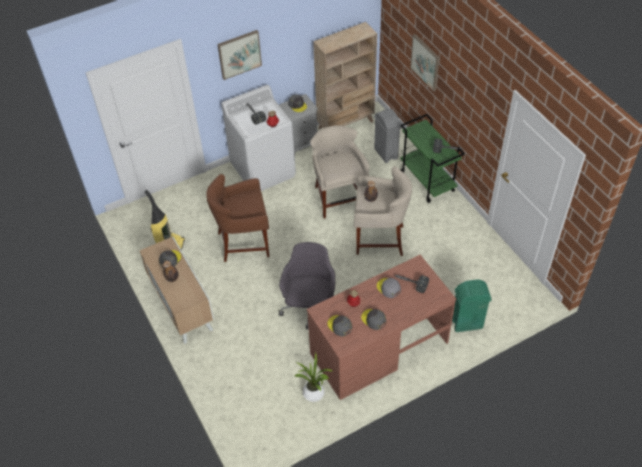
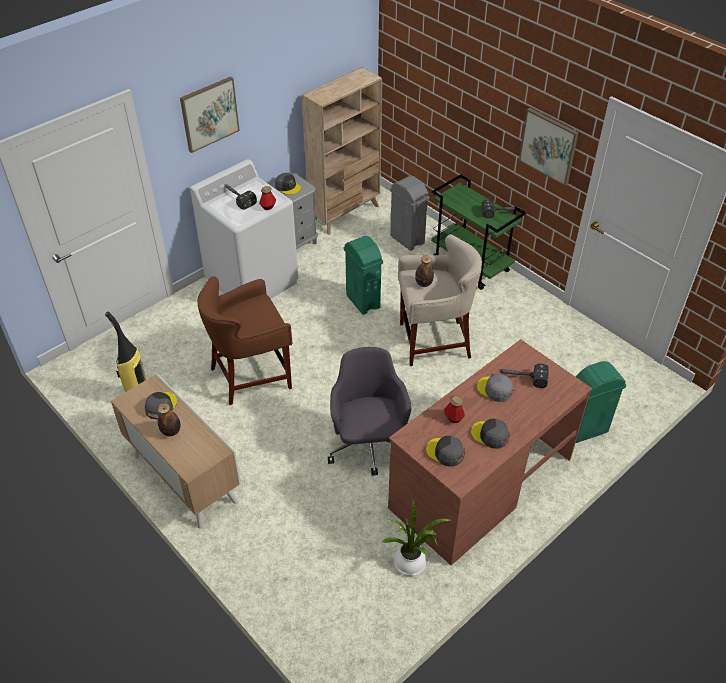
camera: 15 degrees left, 5 degrees down
beige stool [310,125,370,219] -> green trash can [344,236,383,315]
picture [410,34,440,92] -> picture moved to [519,108,579,186]

